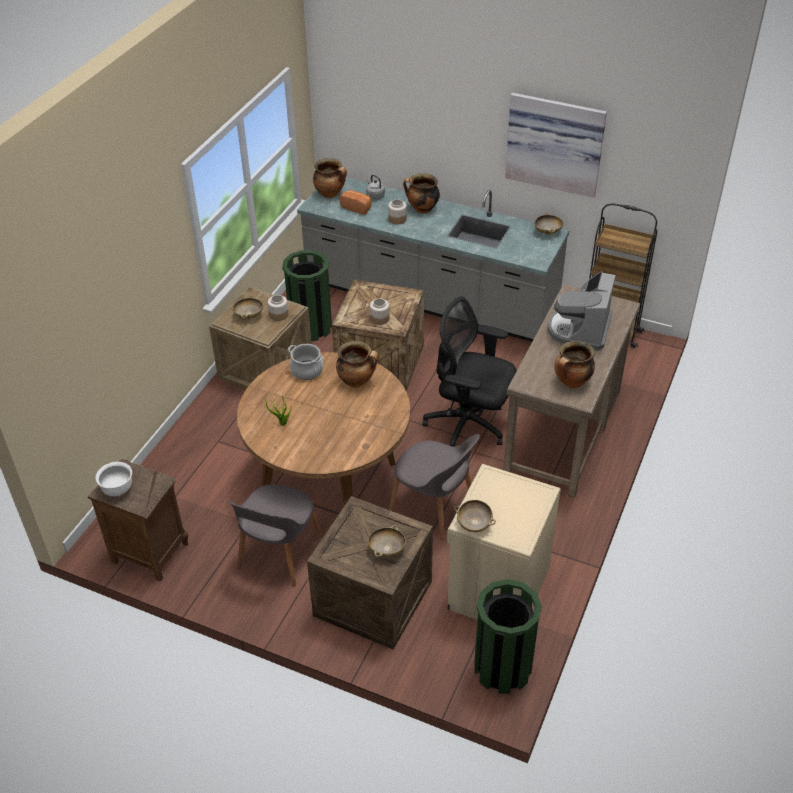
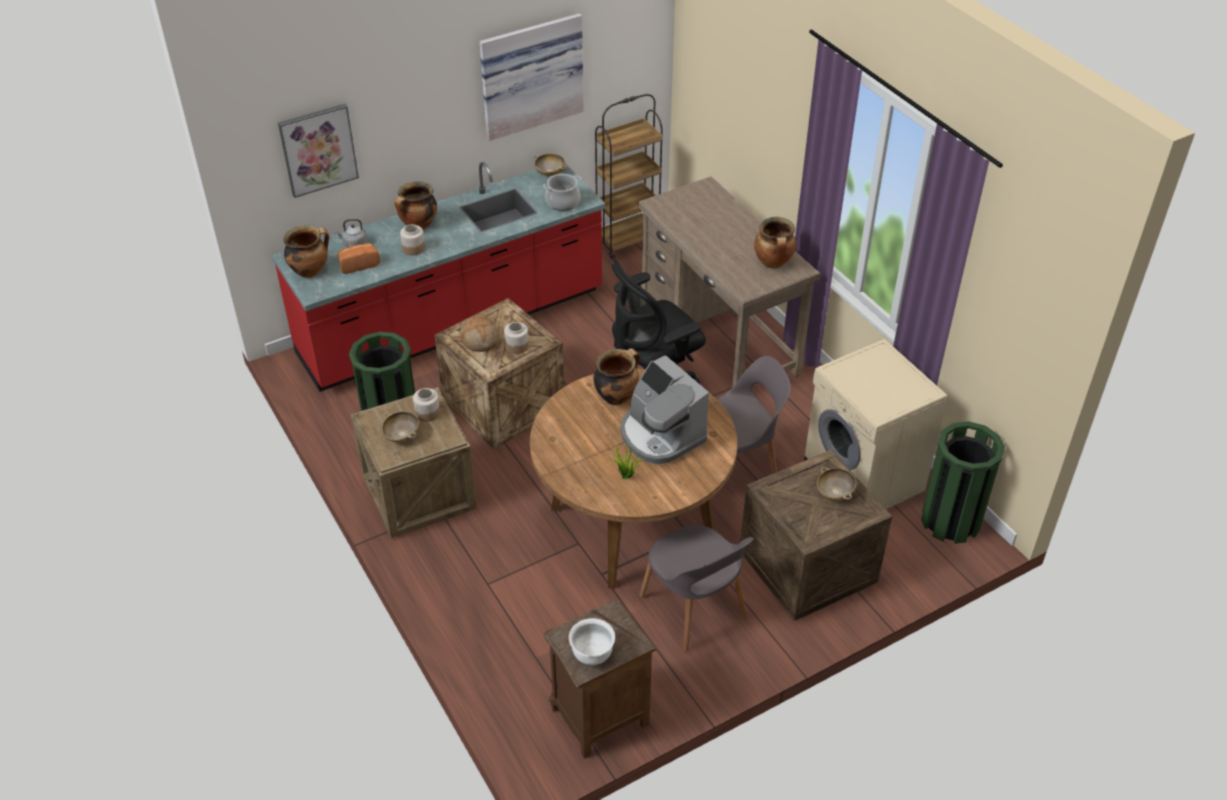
camera: 55 degrees left, 0 degrees up
cooking pot [288,344,323,380] -> cooking pot moved to [543,174,582,211]
grey counter [297,178,569,342] -> red counter [272,162,605,392]
beige bowl [454,500,496,532] -> none
coffee machine [548,271,615,351] -> coffee machine moved to [620,355,709,465]
none -> picture [278,104,359,198]
none -> bread [460,315,500,352]

